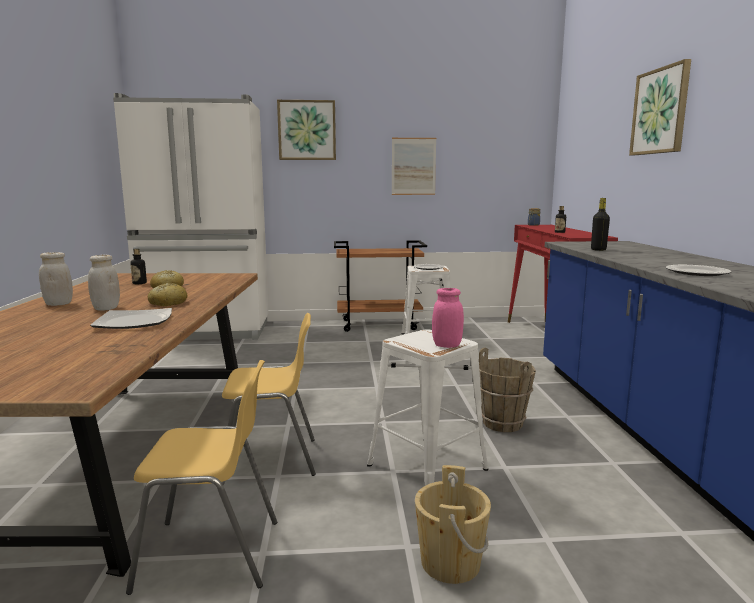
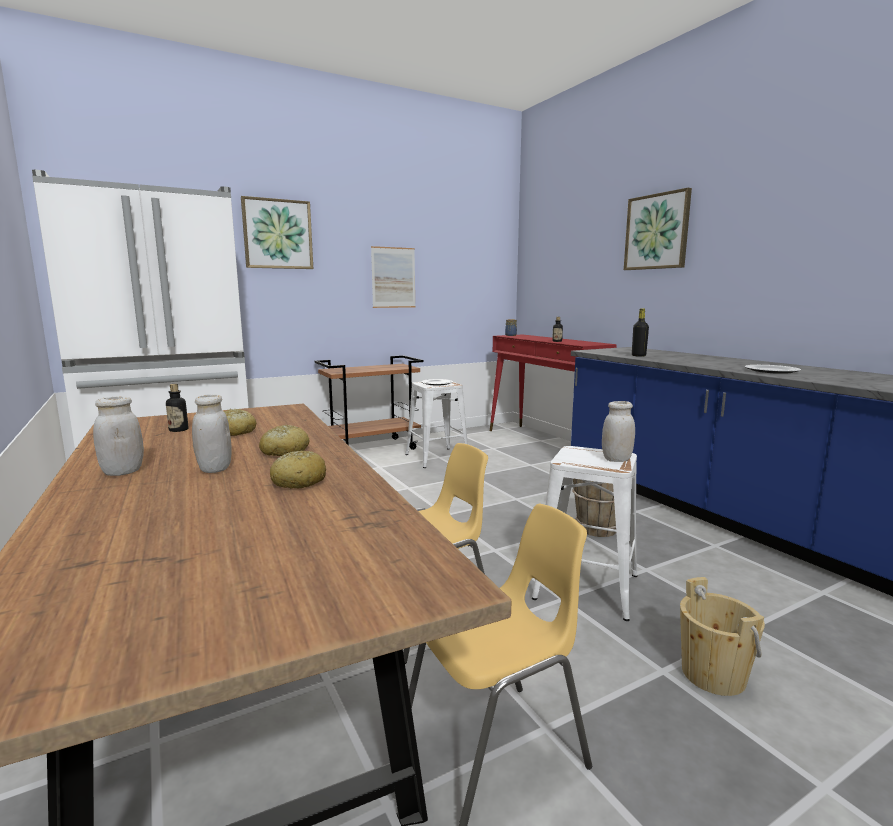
camera: 25 degrees left, 0 degrees up
plate [90,308,172,329] -> bread [270,451,326,489]
pink jar [432,288,464,348] -> white jar [602,401,635,462]

